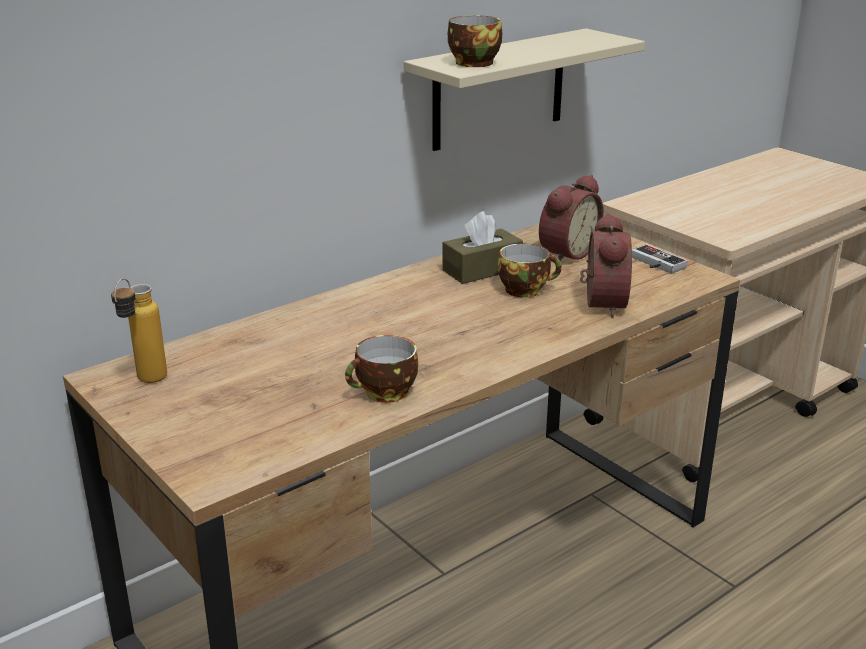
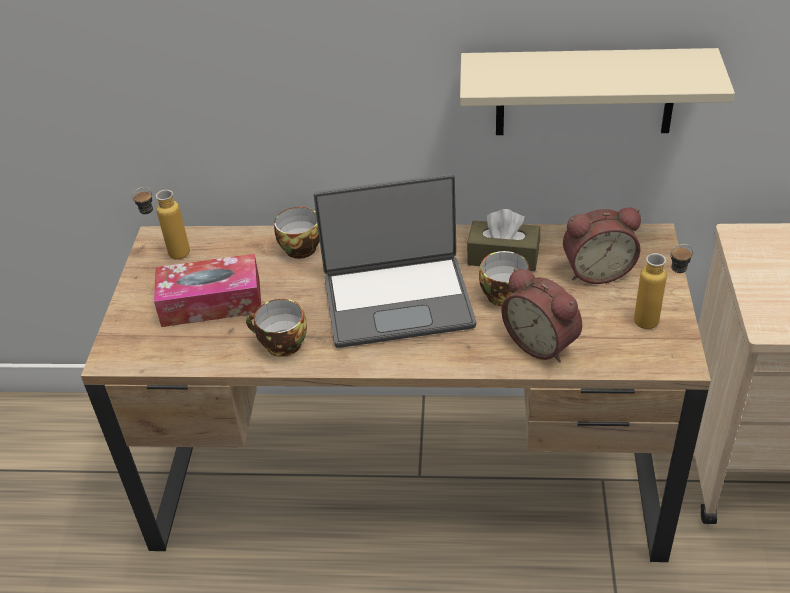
camera: 45 degrees right, 15 degrees up
cup [448,15,502,67] -> cup moved to [274,206,320,259]
alarm clock [580,213,632,318] -> alarm clock turned 90 degrees clockwise [502,268,582,363]
game controller [632,244,688,274] -> bottle [634,244,694,329]
none -> tissue box [154,254,261,327]
none -> laptop [314,174,476,348]

